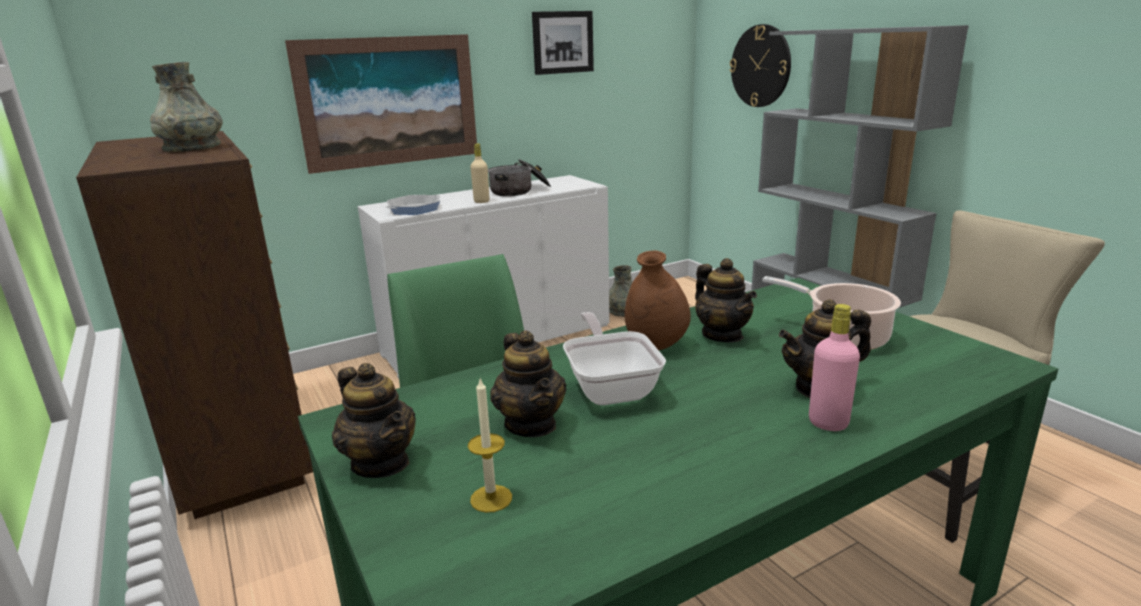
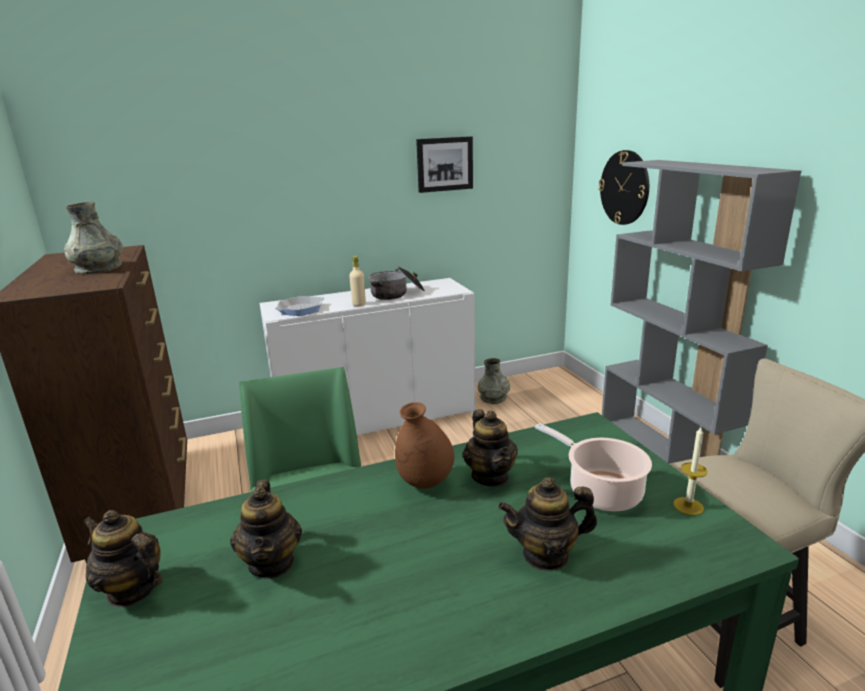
camera: 10 degrees right, 0 degrees up
picture [285,34,477,174] -> none
teapot [332,363,416,478] -> teapot turned 150 degrees clockwise [83,510,162,608]
candle [468,379,512,513] -> candle moved to [673,427,708,515]
frying pan [563,312,666,405] -> none
pink bottle [809,304,860,431] -> none

